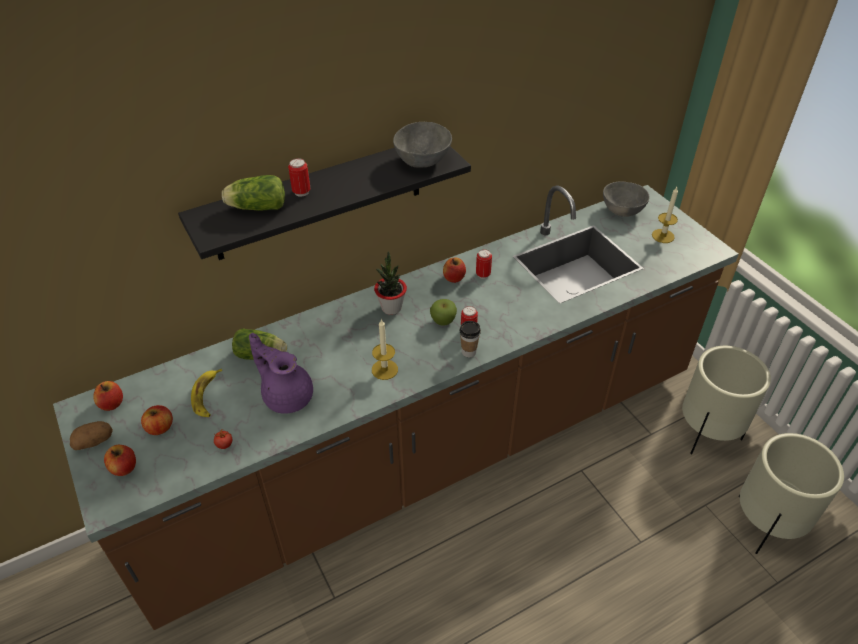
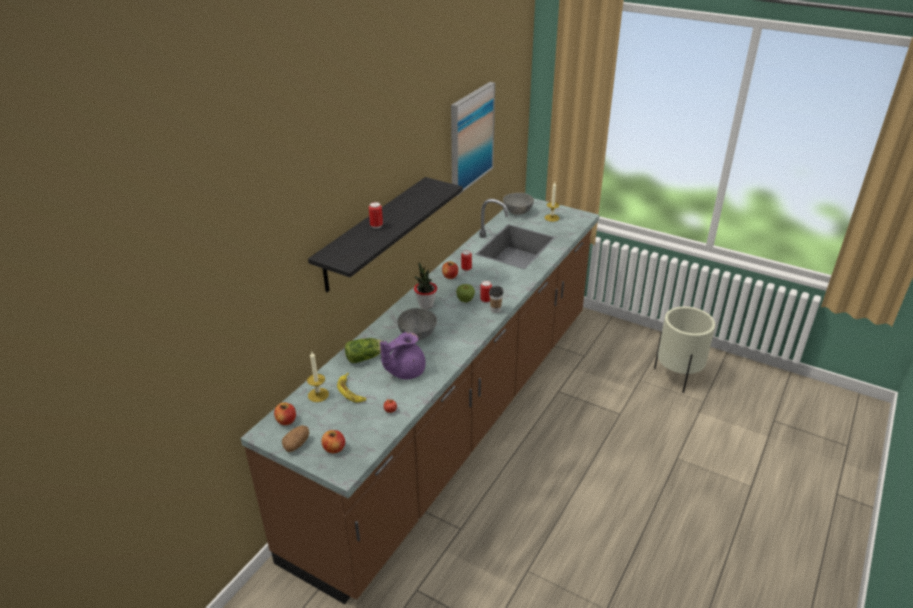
camera: 30 degrees left, 10 degrees down
apple [141,405,173,435] -> none
lettuce [222,175,285,211] -> none
purple teapot [249,333,313,414] -> purple teapot turned 45 degrees counterclockwise [380,332,426,379]
candle [372,319,398,380] -> candle moved to [307,352,329,402]
grey bowl [393,122,452,168] -> grey bowl moved to [398,308,437,340]
beige planter [682,346,771,455] -> none
none -> picture [451,82,495,196]

